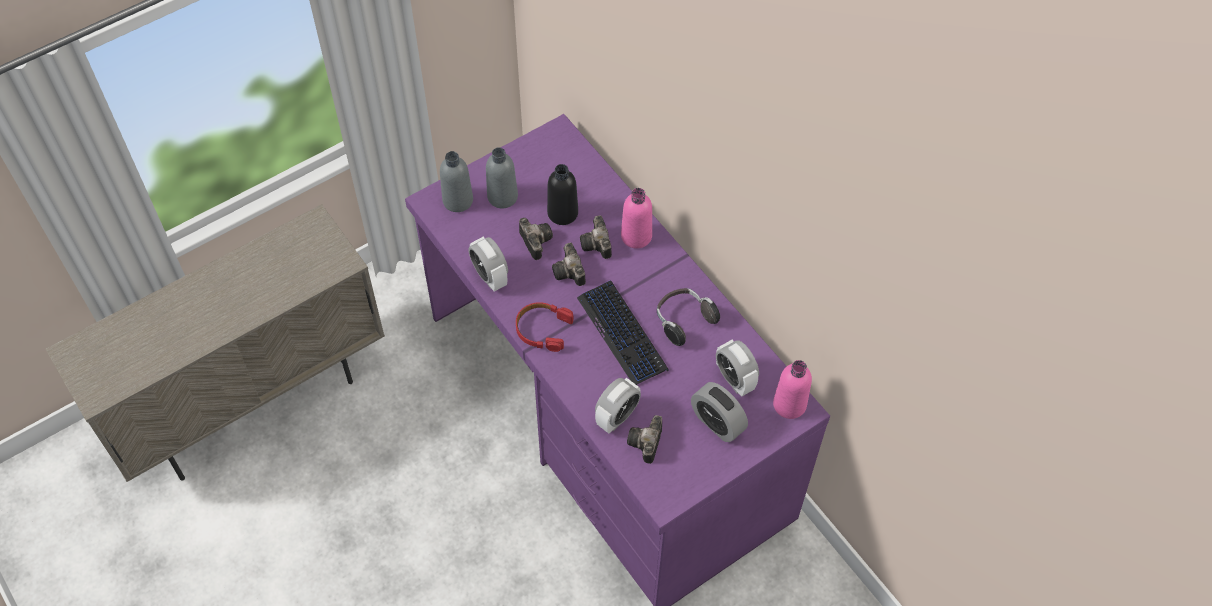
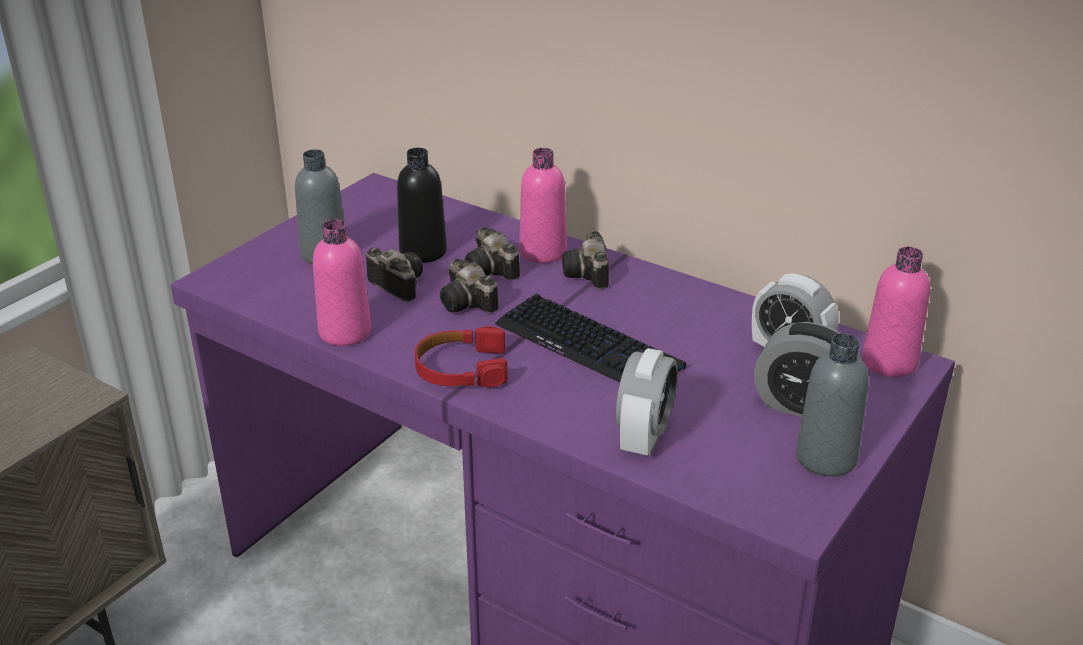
camera: 20 degrees left, 25 degrees down
grey bottle [440,151,473,212] -> grey bottle moved to [796,333,869,477]
alarm clock [468,236,508,292] -> pink bottle [313,219,371,346]
camera [627,415,662,464] -> camera moved to [562,231,609,289]
headphones [657,288,720,346] -> none

